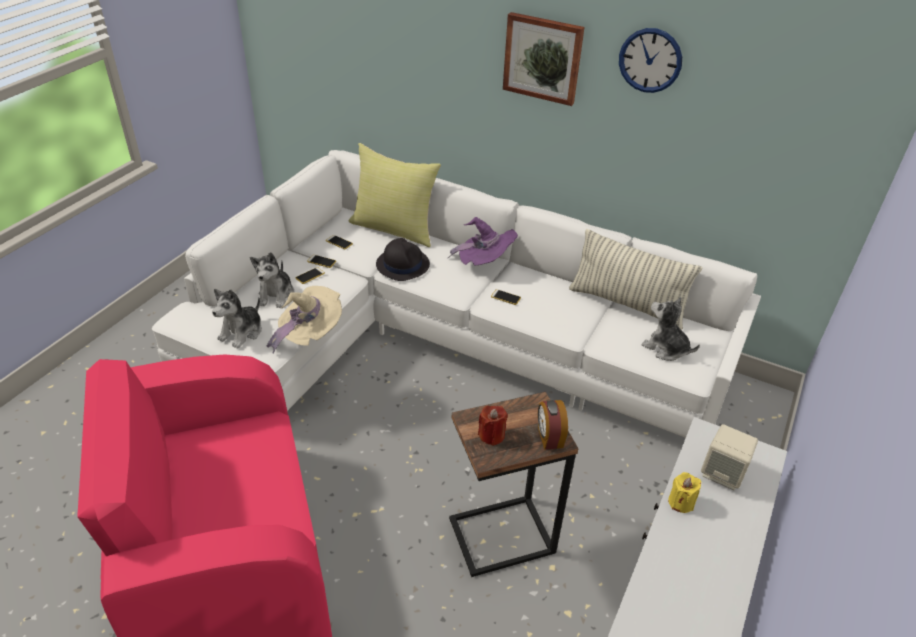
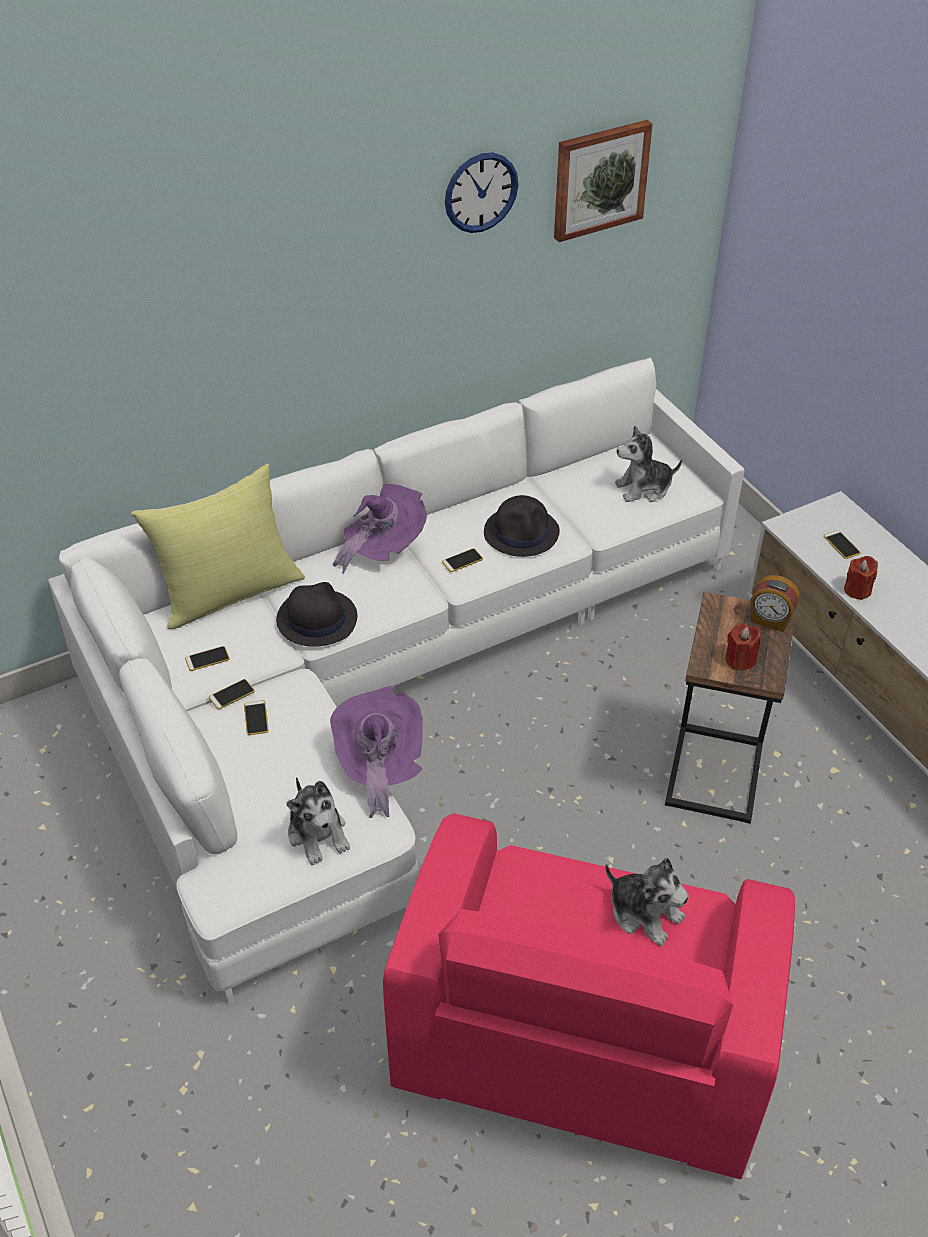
camera: 55 degrees left, 5 degrees up
plush toy [250,252,294,308] -> plush toy moved to [605,858,689,946]
beige hat [267,286,342,354] -> purple hat [330,686,423,818]
picture [503,12,585,106] -> picture moved to [554,120,653,242]
pillow [569,229,703,330] -> none
yellow candle [668,472,701,513] -> red candle [844,556,878,600]
beige speaker [701,424,758,490] -> phone [823,530,861,559]
none -> black hat [484,495,560,557]

